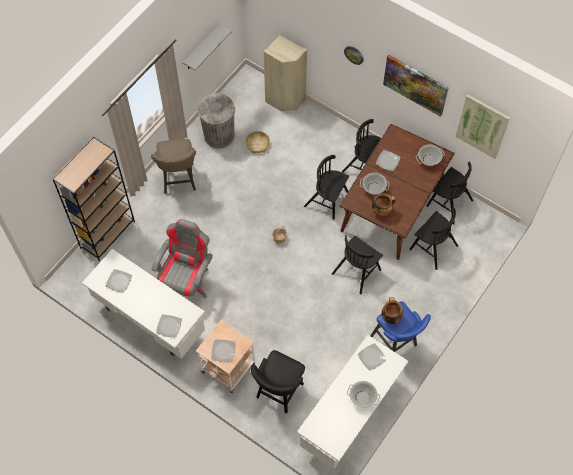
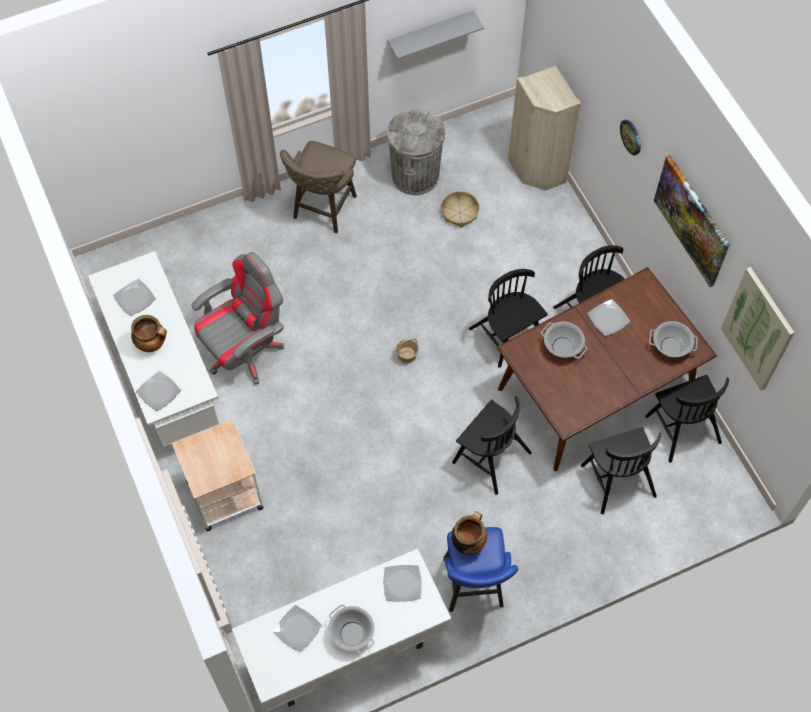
camera: 30 degrees right, 0 degrees up
beige bookcase [53,137,135,261] -> none
plate [212,340,235,362] -> plate moved to [273,605,322,652]
black stool [250,350,305,414] -> none
black chair [332,234,383,294] -> black chair turned 120 degrees counterclockwise [452,396,532,495]
cooking pot [372,193,396,216] -> cooking pot moved to [131,315,167,352]

